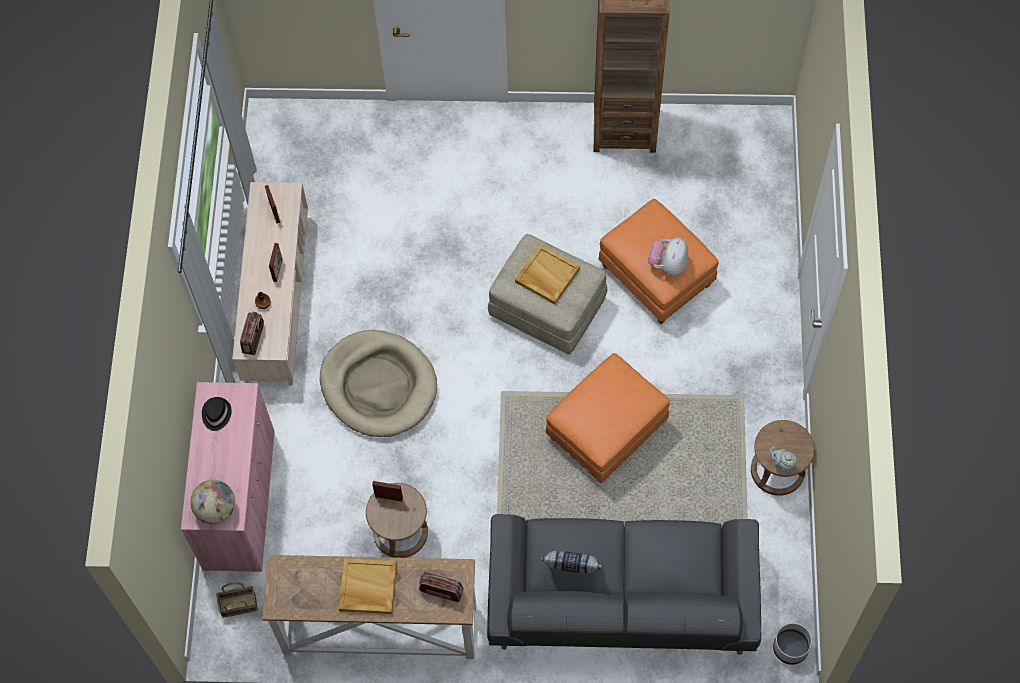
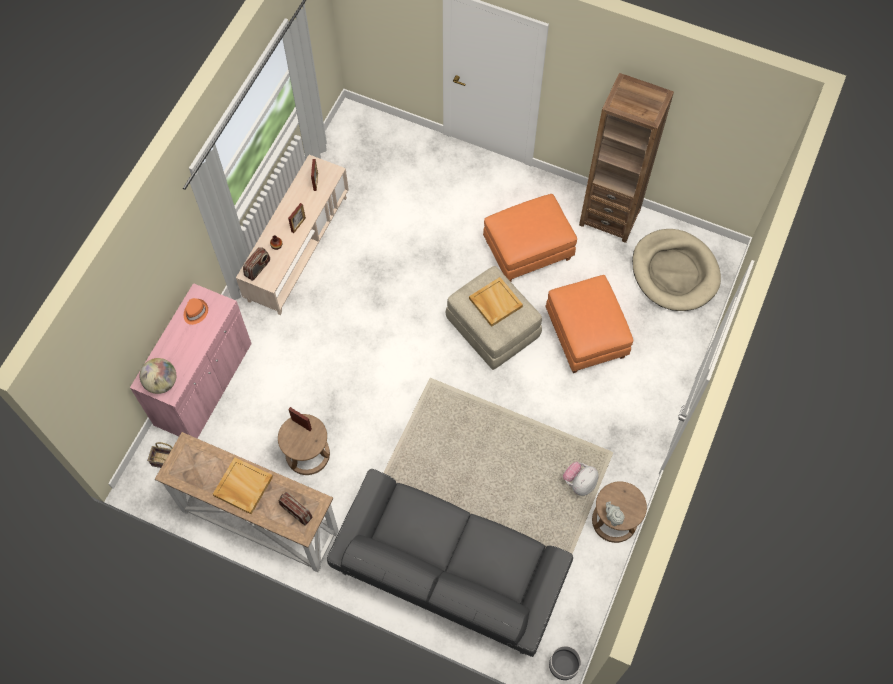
camera: 20 degrees right, 0 degrees up
black hat [202,397,232,431] -> orange hat [184,298,208,325]
beige dog bed [320,330,437,437] -> beige dog bed moved to [632,229,721,311]
pillow [540,551,603,574] -> none
orange ottoman [545,353,670,483] -> orange ottoman moved to [483,194,577,282]
plush toy [648,238,688,276] -> plush toy moved to [563,462,599,496]

